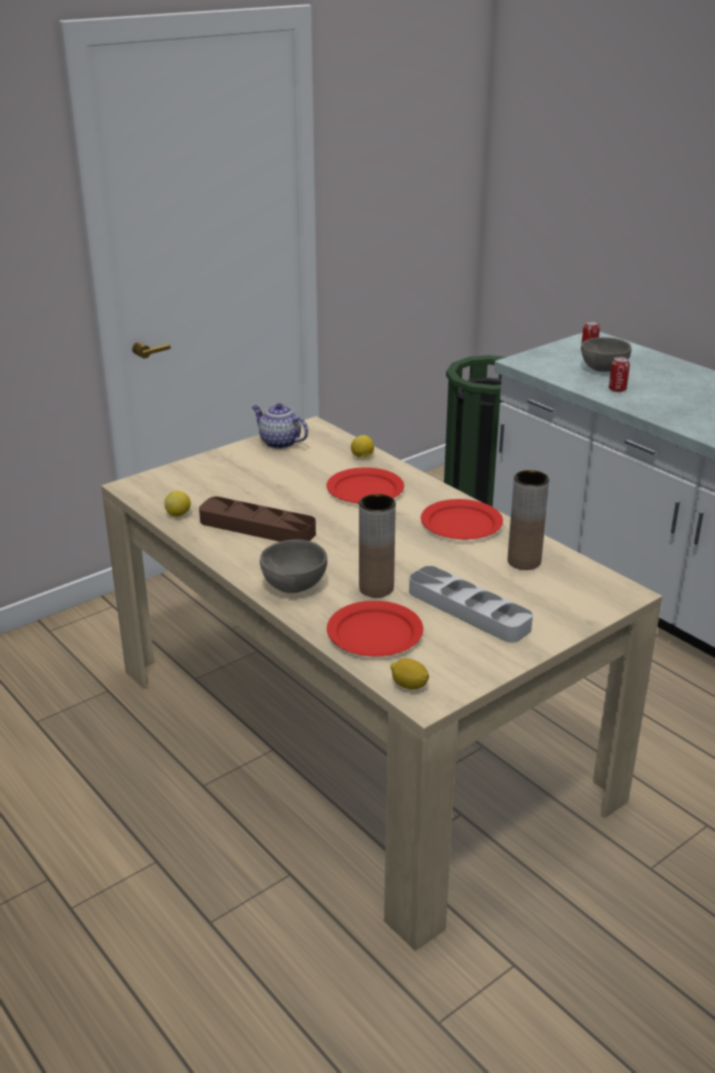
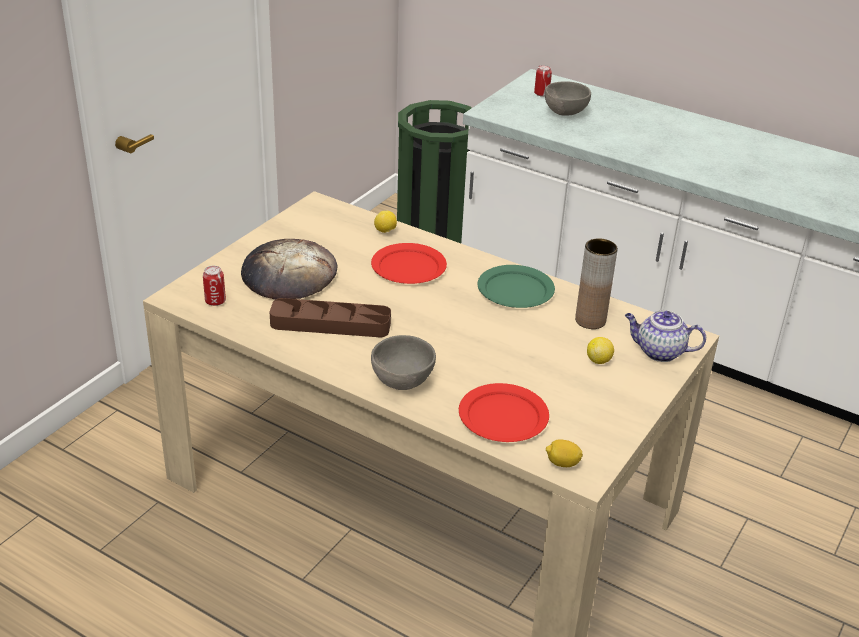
camera: 20 degrees left, 5 degrees up
lemon [164,491,191,517] -> lemon moved to [587,337,614,364]
teapot [252,403,308,449] -> teapot moved to [625,310,706,362]
brown vase [359,494,396,598] -> none
grey tray [409,566,533,643] -> none
red plate [421,499,503,540] -> green plate [477,265,555,308]
can [609,357,630,392] -> can moved to [203,266,226,306]
none -> bread [241,239,337,300]

